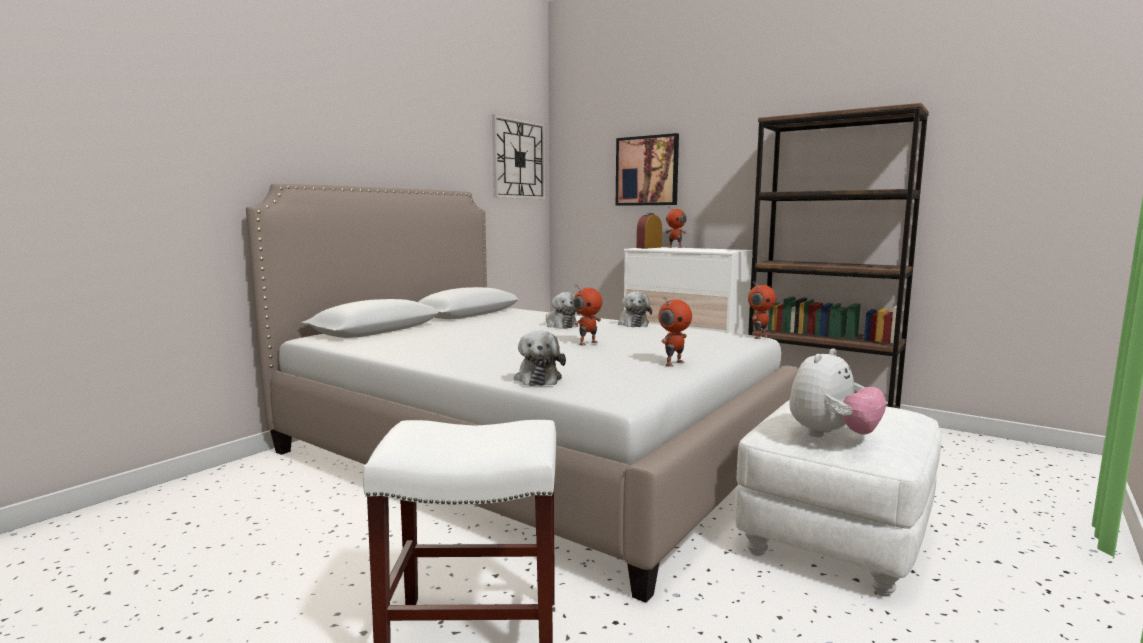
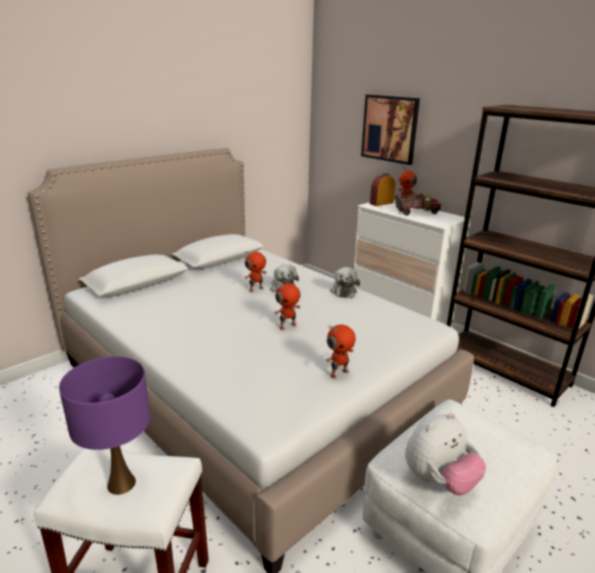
camera: 10 degrees right, 15 degrees up
wall clock [492,115,545,199] -> none
plush toy [514,330,566,386] -> none
toy robot [748,282,776,339] -> toy robot moved to [245,252,266,292]
none -> purple table lamp [59,356,150,495]
none -> toy truck [395,193,441,215]

